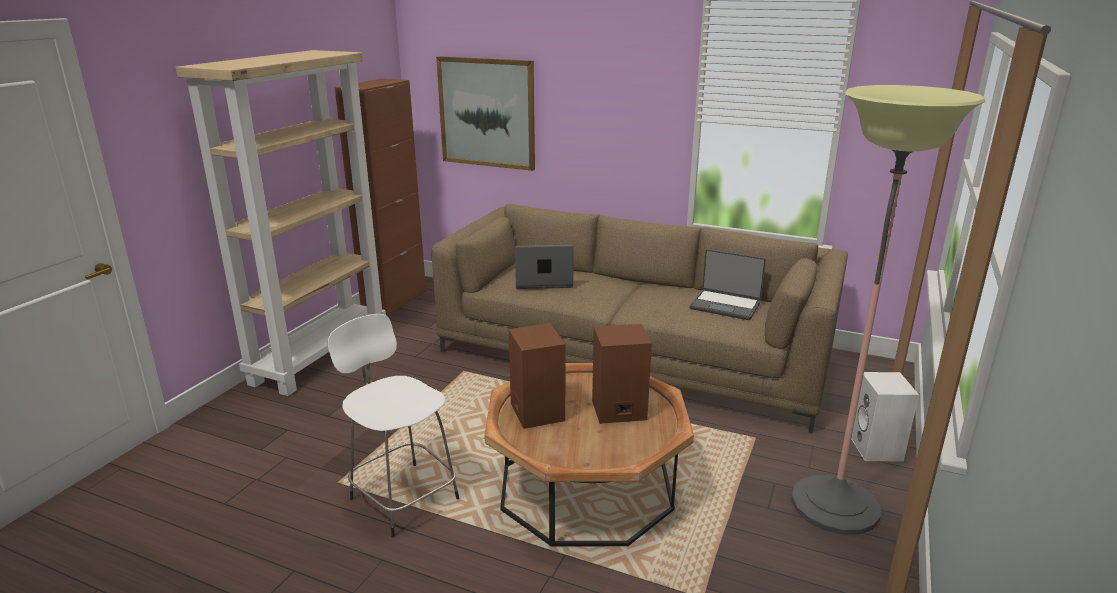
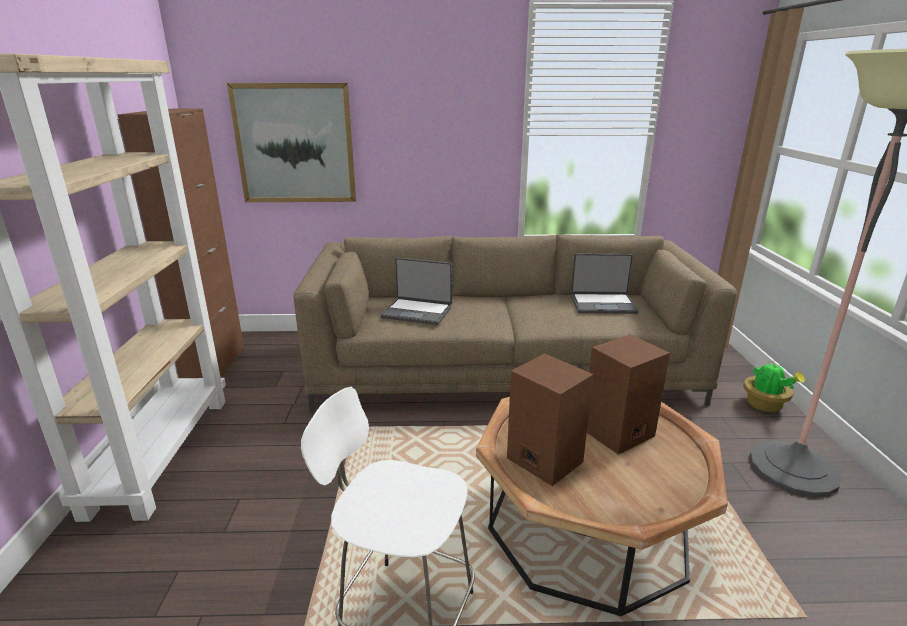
camera: 25 degrees left, 0 degrees up
laptop [515,245,574,289] -> laptop turned 135 degrees counterclockwise [381,258,452,325]
white speaker [851,372,919,461] -> potted plant [743,361,805,412]

